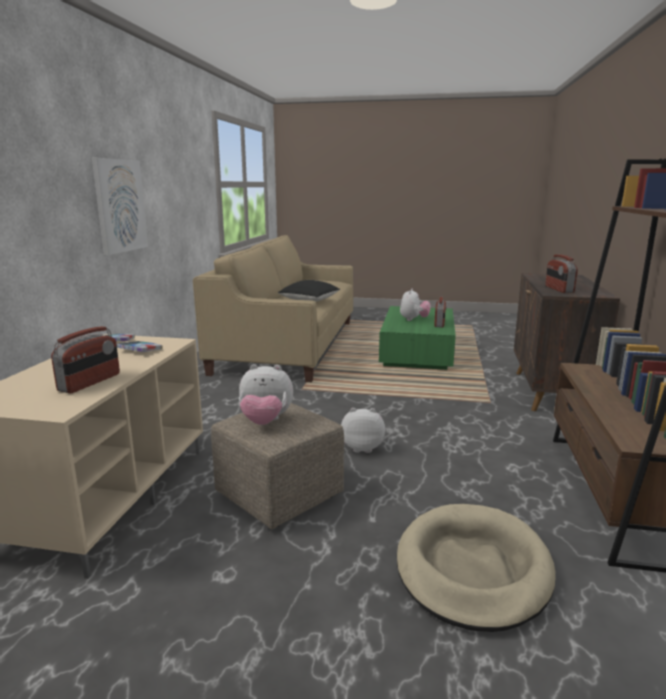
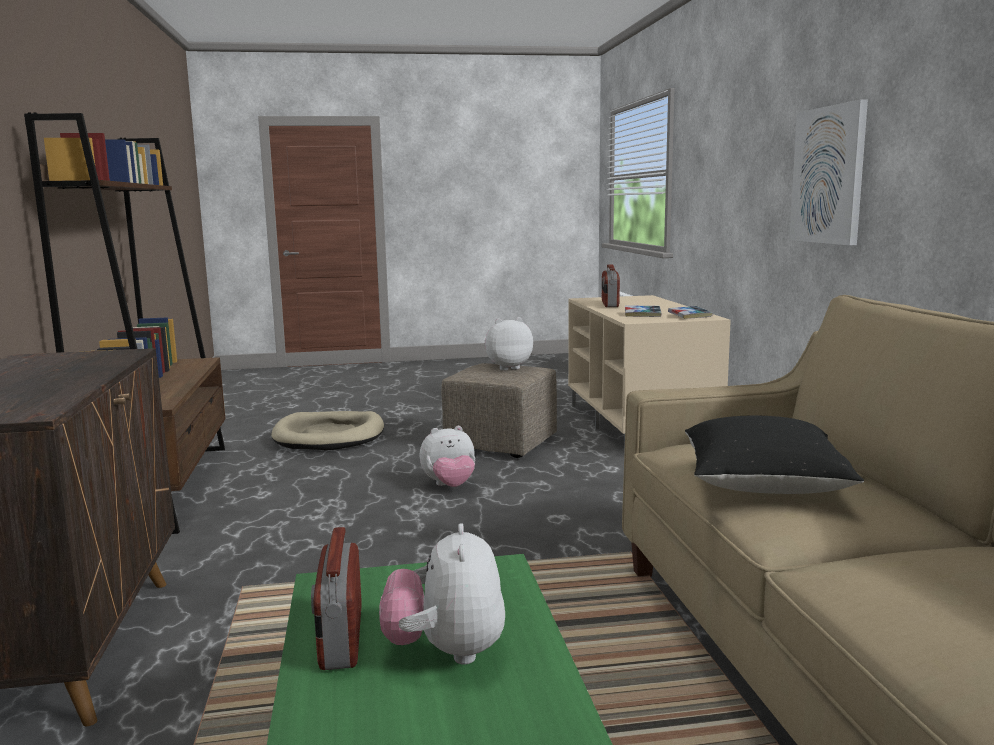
camera: 160 degrees right, 5 degrees down
radio [545,254,578,293] -> none

